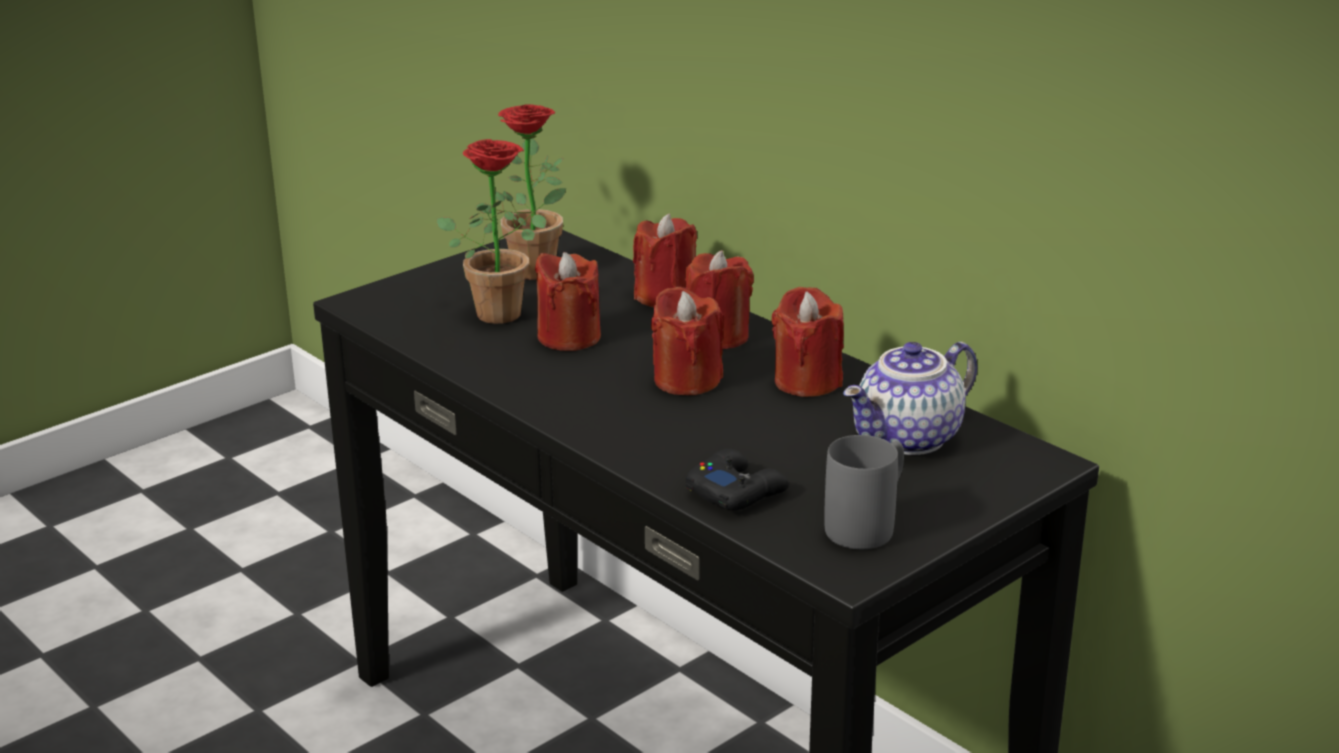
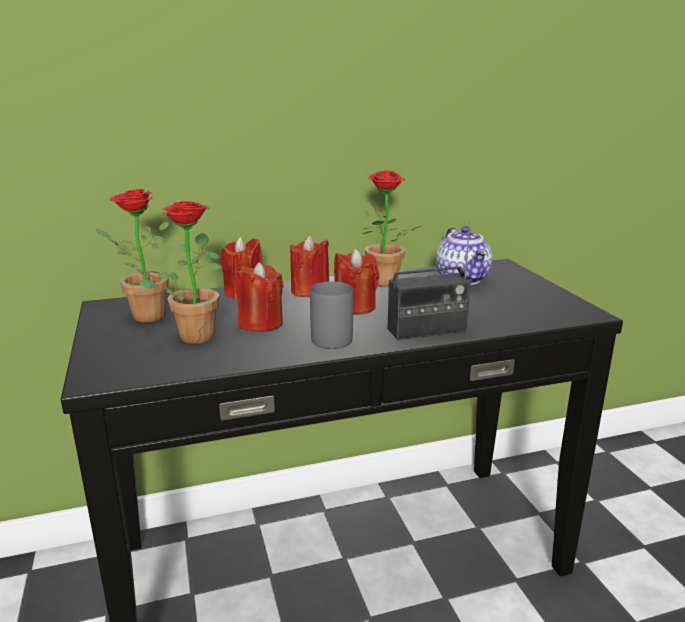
camera: 65 degrees left, 5 degrees down
black game controller [686,449,789,511] -> none
red candle [772,287,844,397] -> potted plant [362,170,422,287]
grey mug [824,435,904,549] -> grey mug moved to [310,282,353,349]
none -> radio [388,221,471,340]

